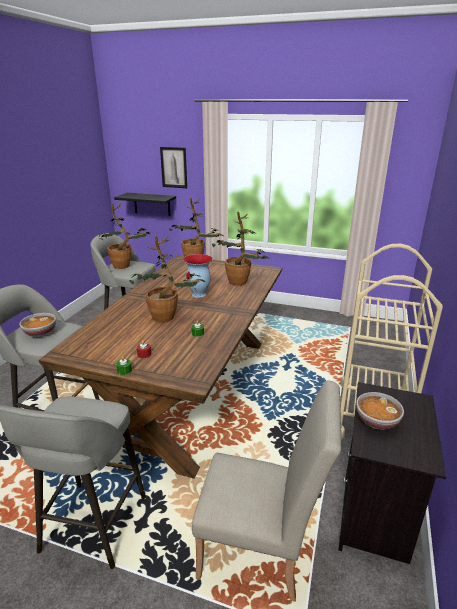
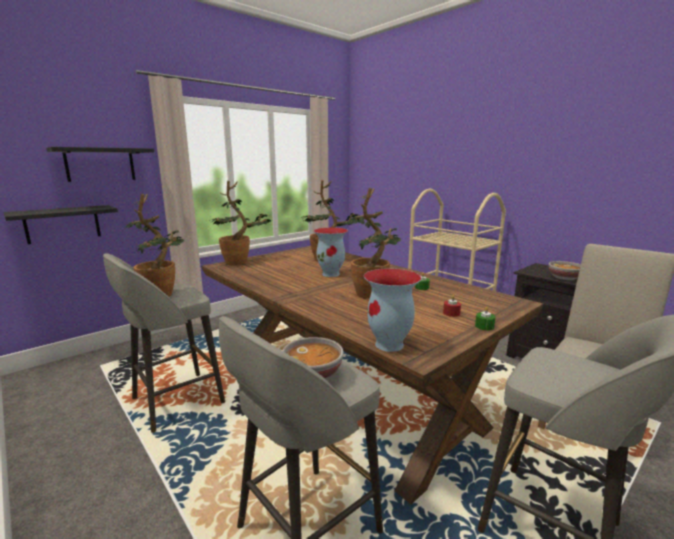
camera: 60 degrees left, 10 degrees down
picture [160,147,187,188] -> black shelf [46,147,154,182]
none -> vase [364,268,422,352]

